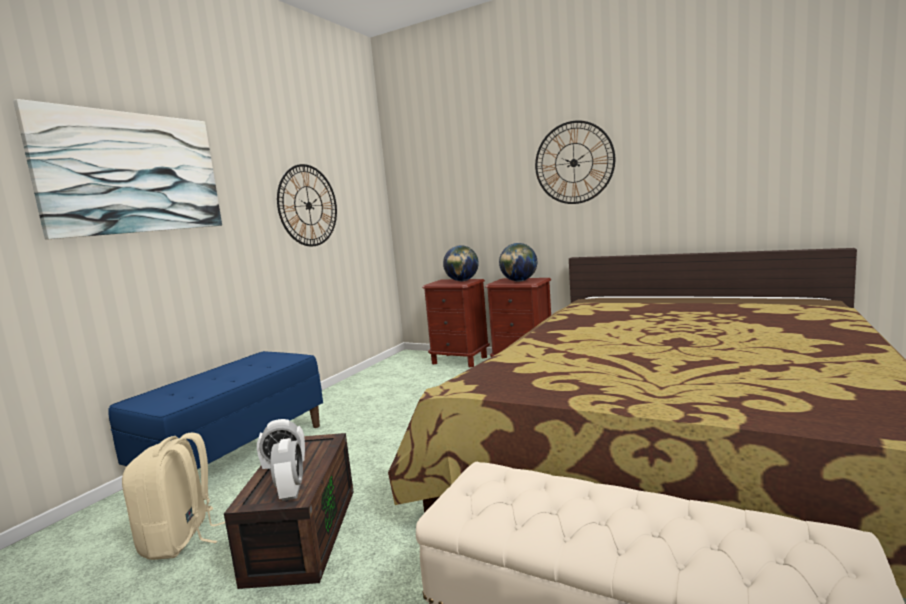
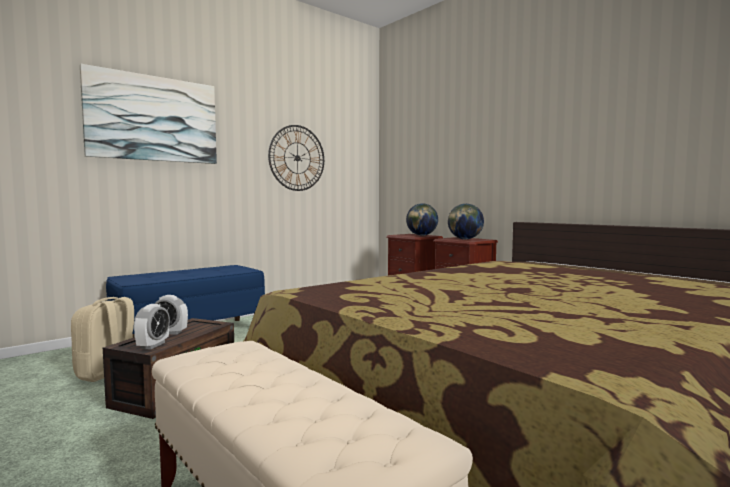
camera: 20 degrees right, 5 degrees down
wall clock [535,120,615,204] -> none

